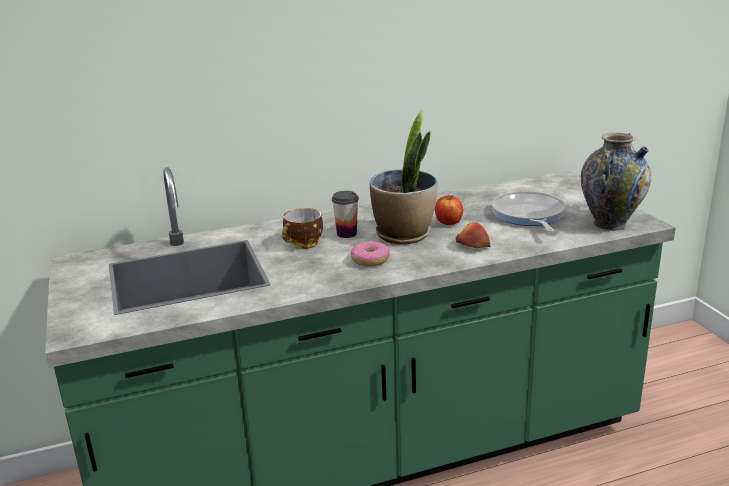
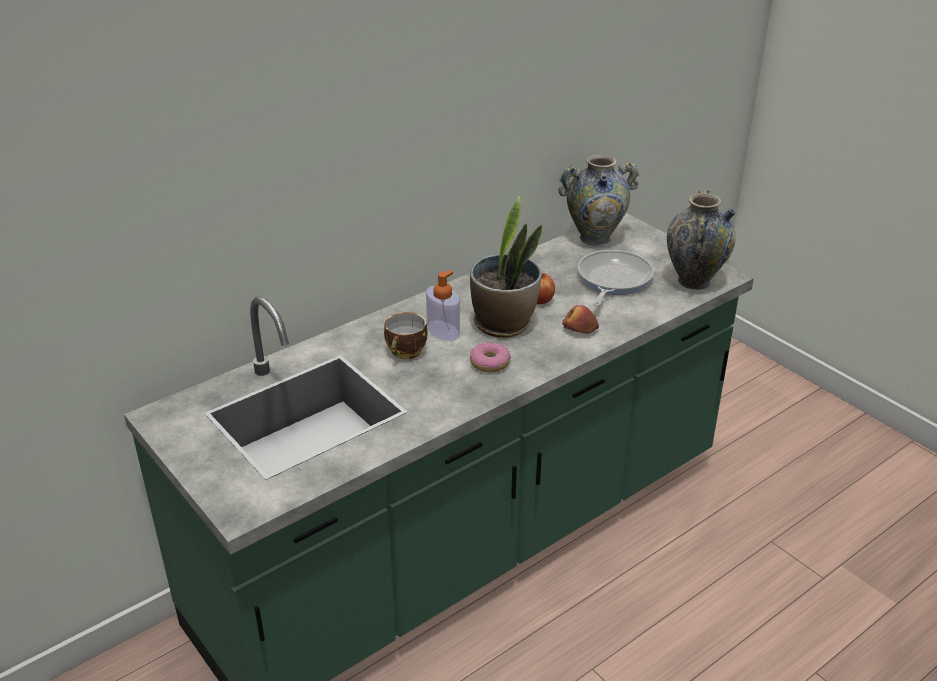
camera: 20 degrees left, 10 degrees up
cup [332,191,359,238] -> soap dispenser [426,270,460,341]
frying pan [492,191,566,232] -> frying pan turned 45 degrees clockwise [578,250,654,306]
none -> vase [558,154,640,246]

